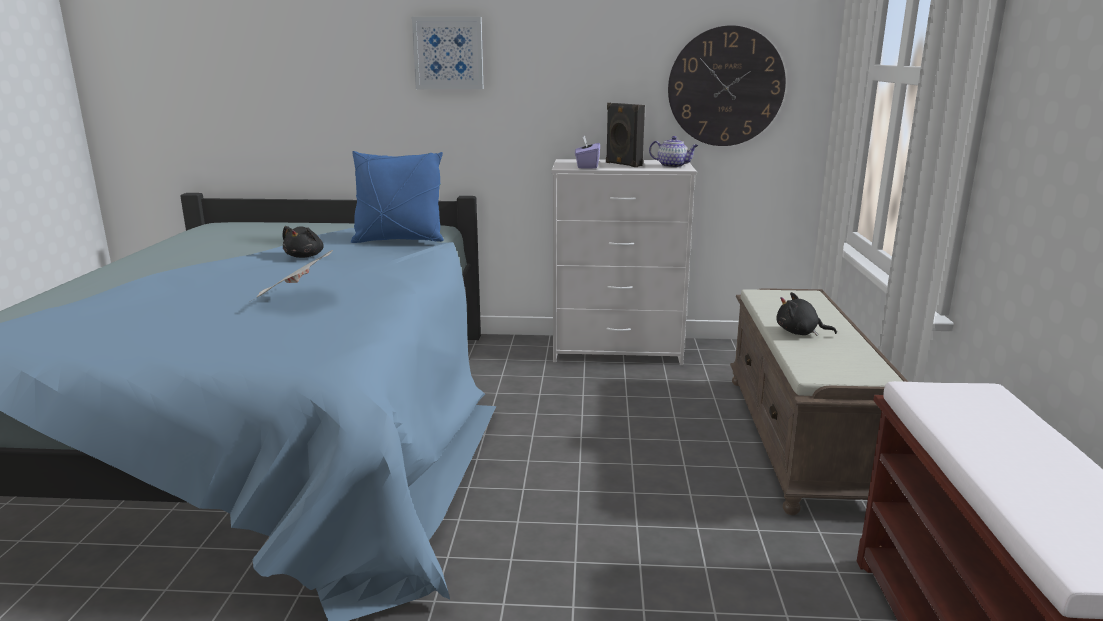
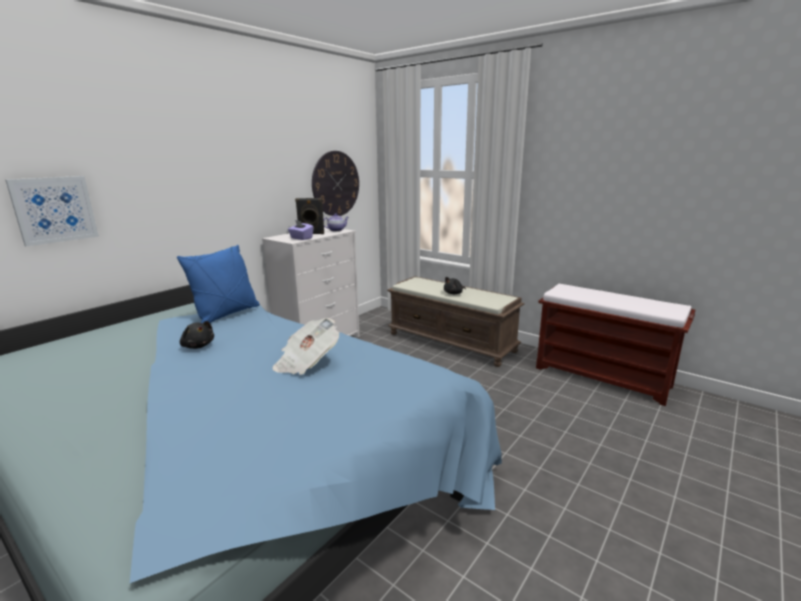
camera: 55 degrees left, 0 degrees up
picture [412,17,483,89] -> picture moved to [5,176,99,246]

